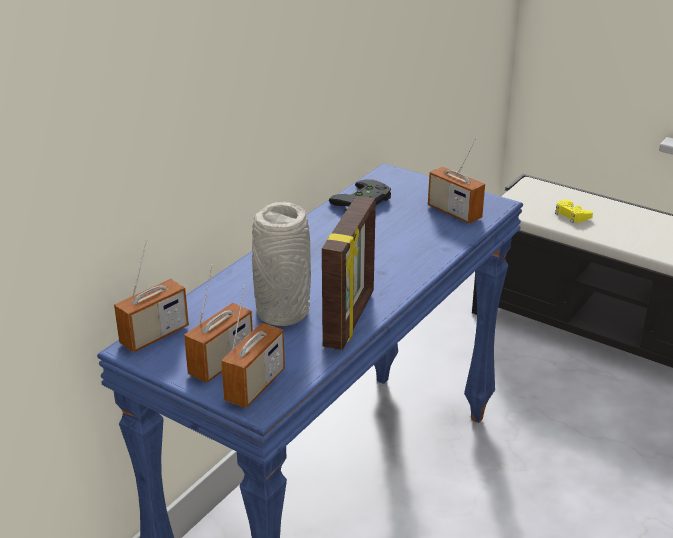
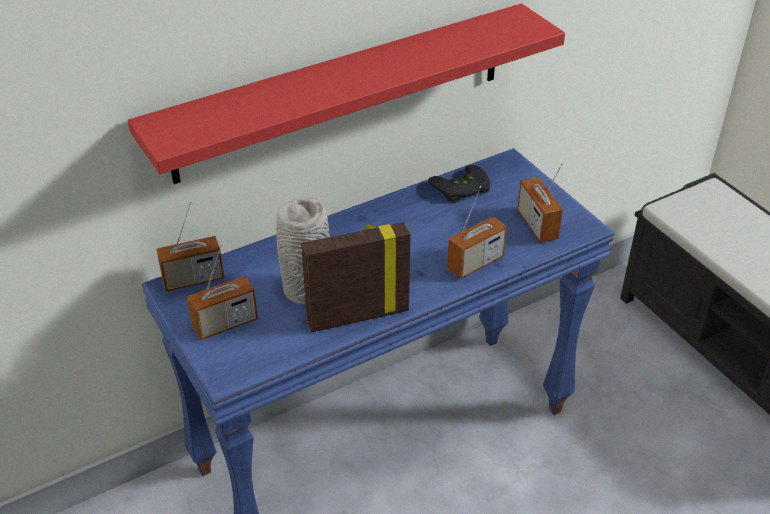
camera: 25 degrees right, 10 degrees up
radio [221,286,285,408] -> radio moved to [447,186,507,279]
picture frame [322,196,376,350] -> picture frame turned 150 degrees counterclockwise [301,222,411,332]
yellow game controller [555,199,593,223] -> none
none -> red shelf [128,3,565,184]

